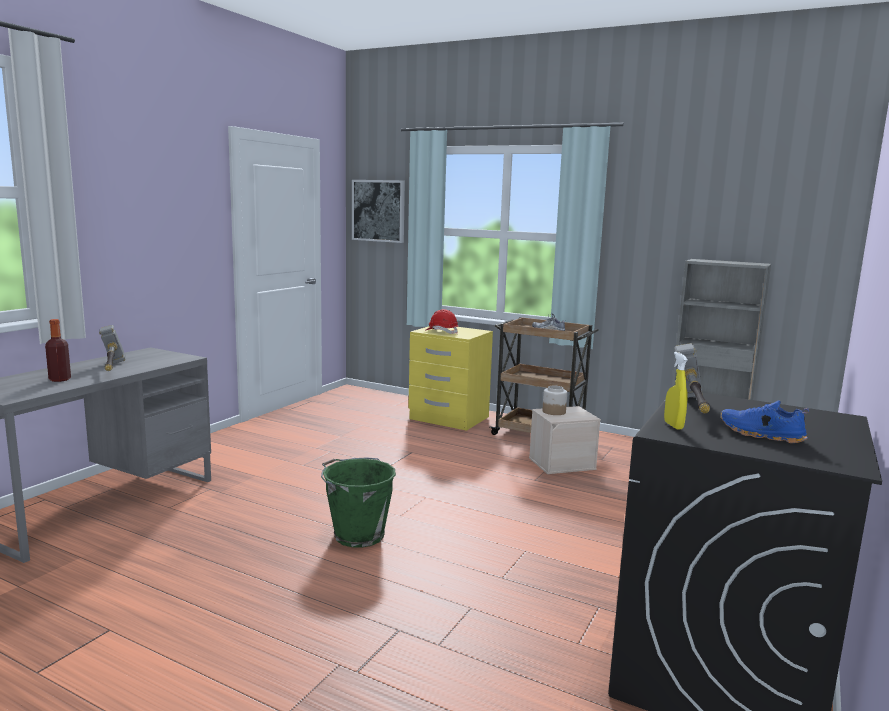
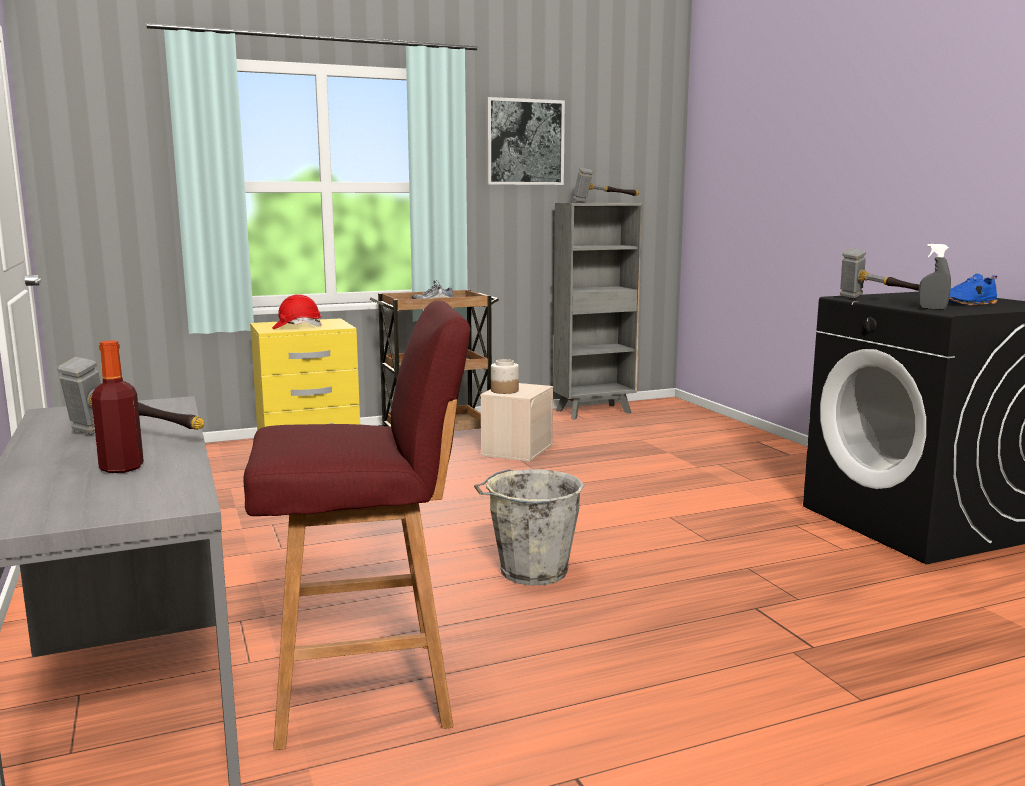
camera: 50 degrees left, 0 degrees up
green bucket [321,457,396,548] -> grey bucket [474,469,584,585]
picture [352,180,405,243] -> picture moved to [486,97,565,185]
yellow spray bottle [664,352,688,430] -> grey spray bottle [918,244,951,310]
none -> red stool [243,300,470,750]
none -> hammer [573,168,639,203]

